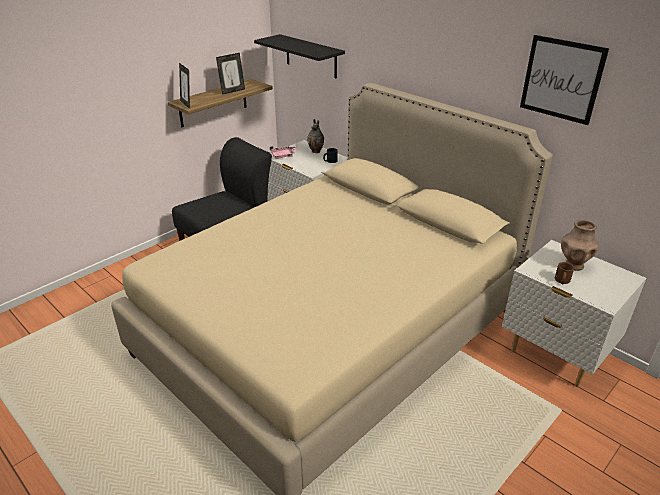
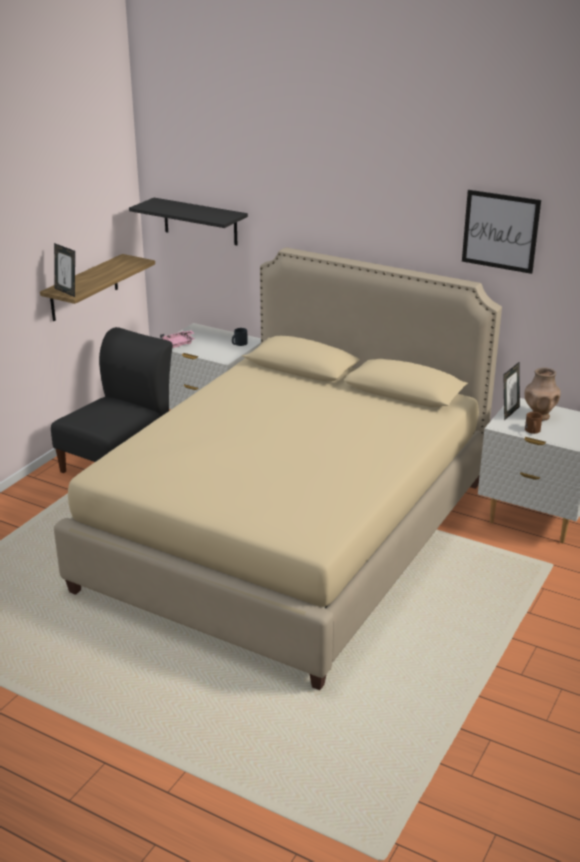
camera: 15 degrees left, 5 degrees down
picture frame [216,53,245,95] -> picture frame moved to [503,362,520,421]
vase [307,119,324,153] -> none

